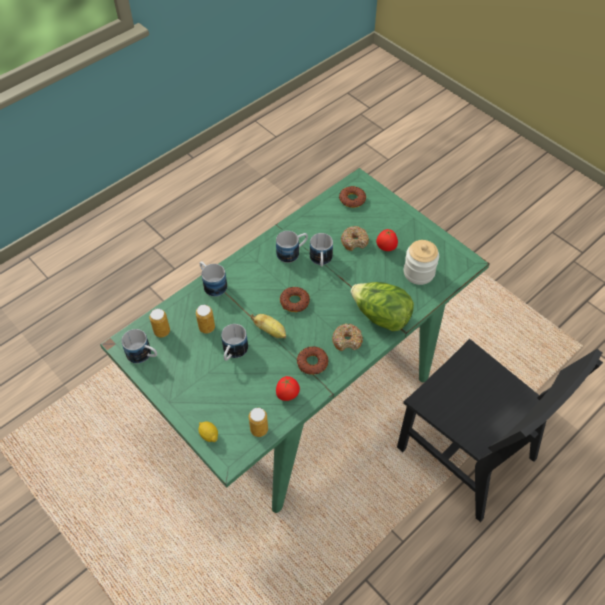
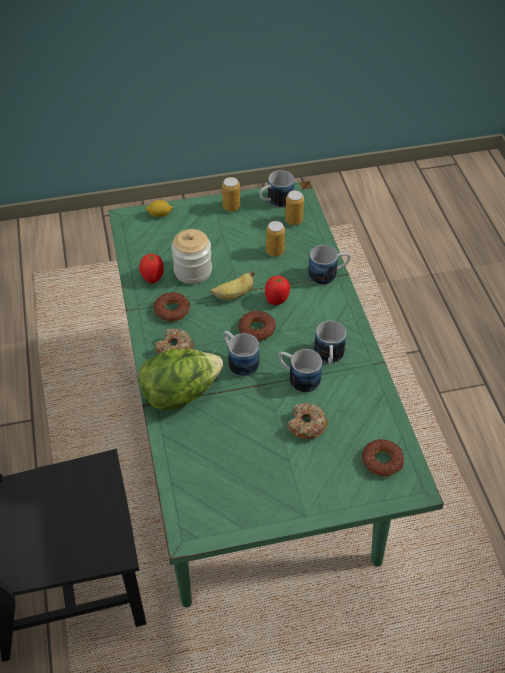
camera: 120 degrees right, 5 degrees down
mug [221,324,248,361] -> mug moved to [224,331,259,376]
can [249,408,268,437] -> can moved to [222,177,240,212]
tomato [376,229,398,251] -> tomato moved to [265,275,290,305]
jar [403,240,439,285] -> jar moved to [171,229,212,284]

